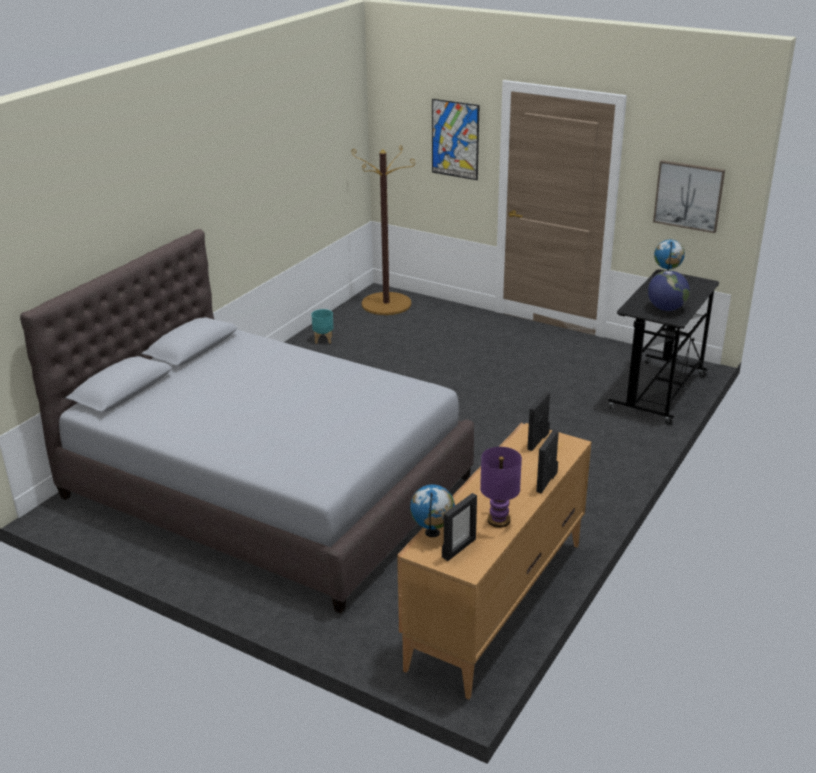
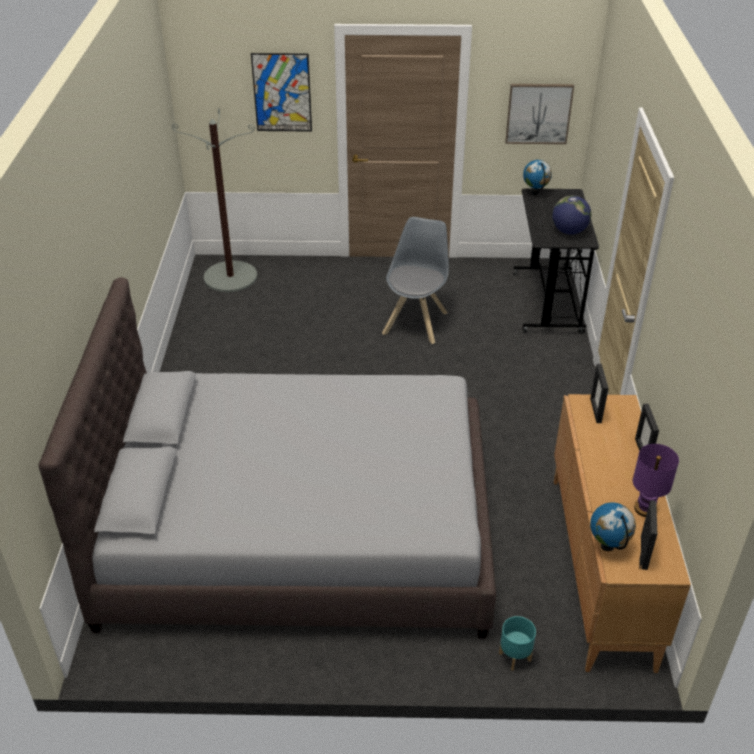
camera: 30 degrees left, 10 degrees up
turquoise planter [311,309,334,344] -> turquoise planter moved to [499,616,536,671]
brown clothes rack [352,145,415,315] -> grey clothes rack [172,108,257,292]
none -> grey chair [382,217,449,344]

